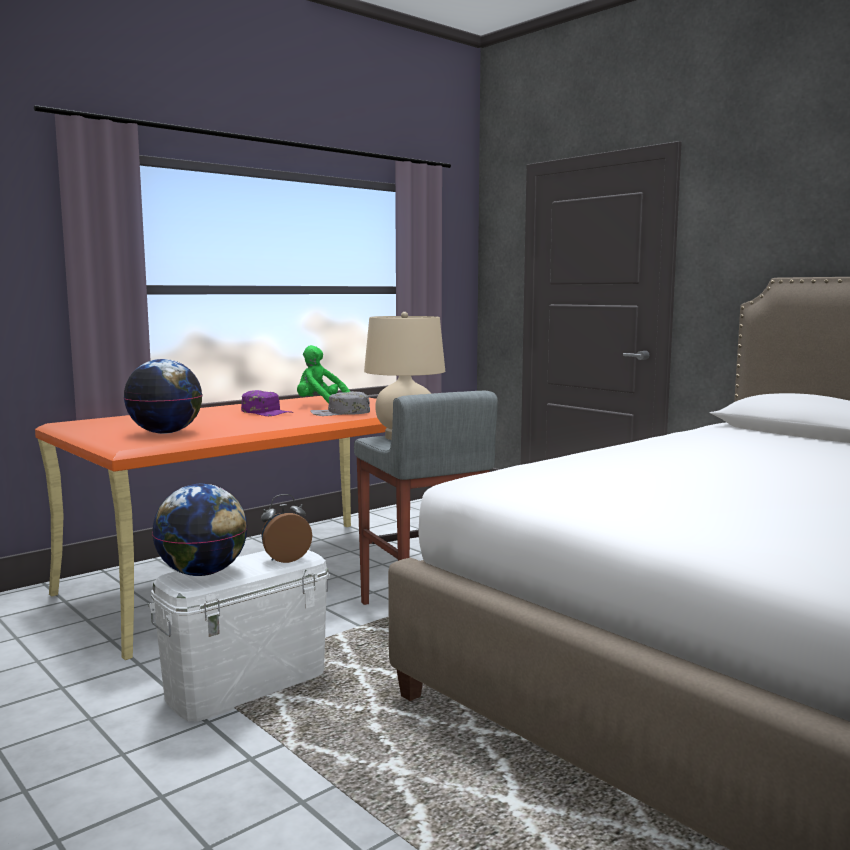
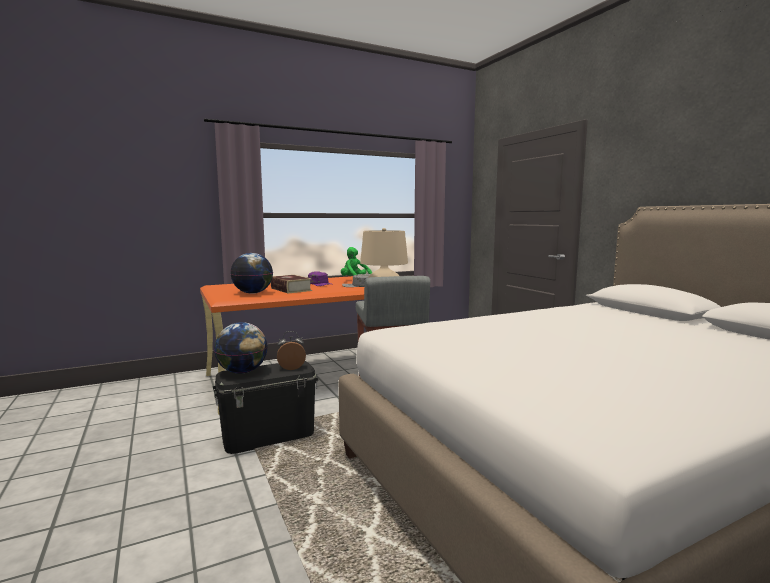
camera: 15 degrees right, 0 degrees up
white storage box [148,550,330,721] -> black storage box [213,361,318,454]
none -> book [271,275,312,293]

